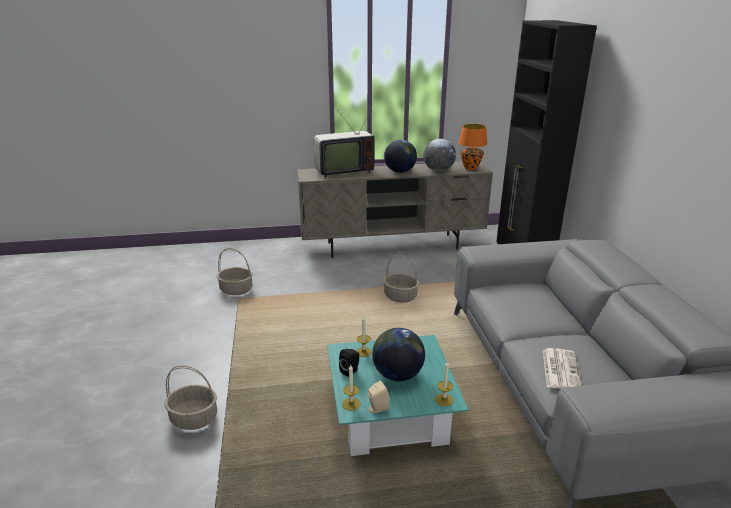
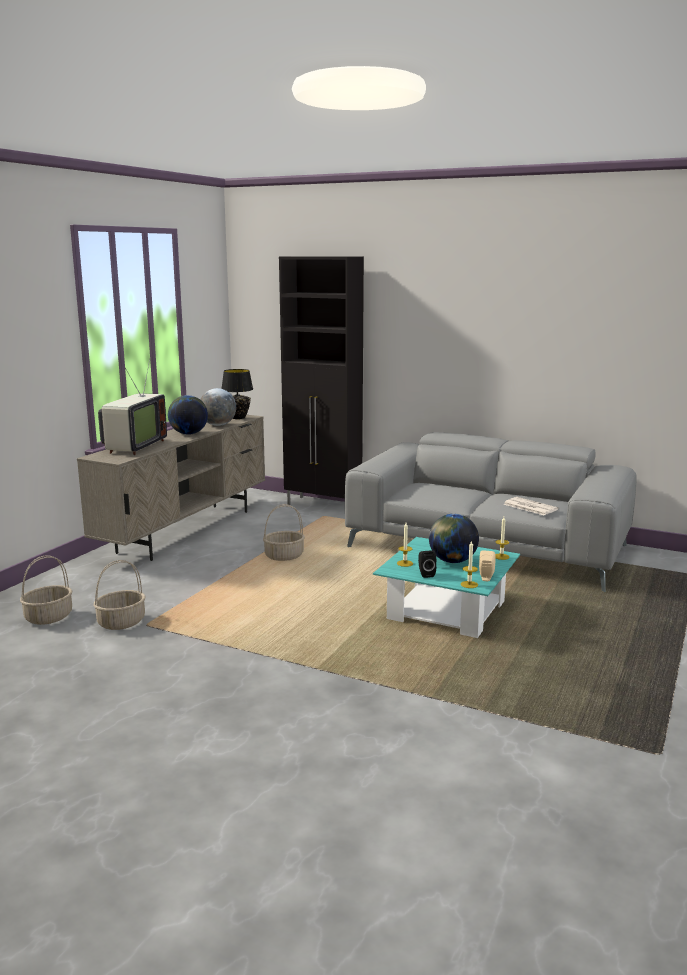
camera: 55 degrees left, 10 degrees down
basket [164,365,217,430] -> basket moved to [20,556,72,625]
orange table lamp [459,124,488,170] -> black table lamp [222,369,253,419]

